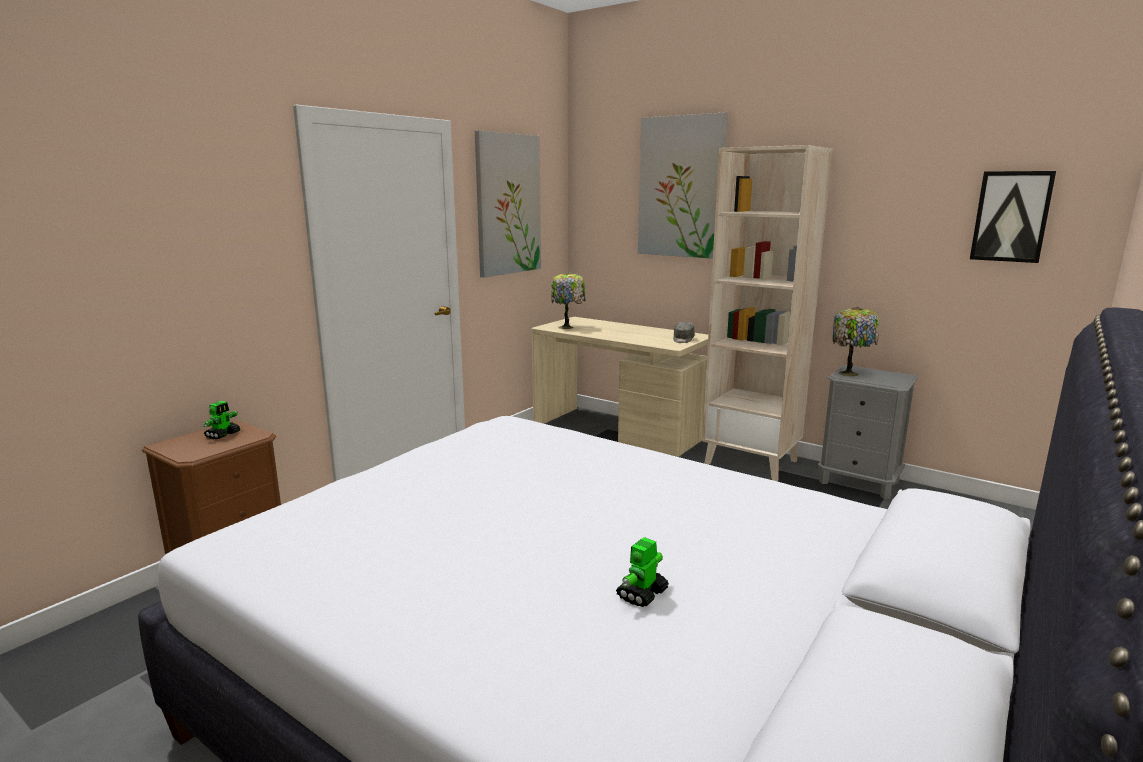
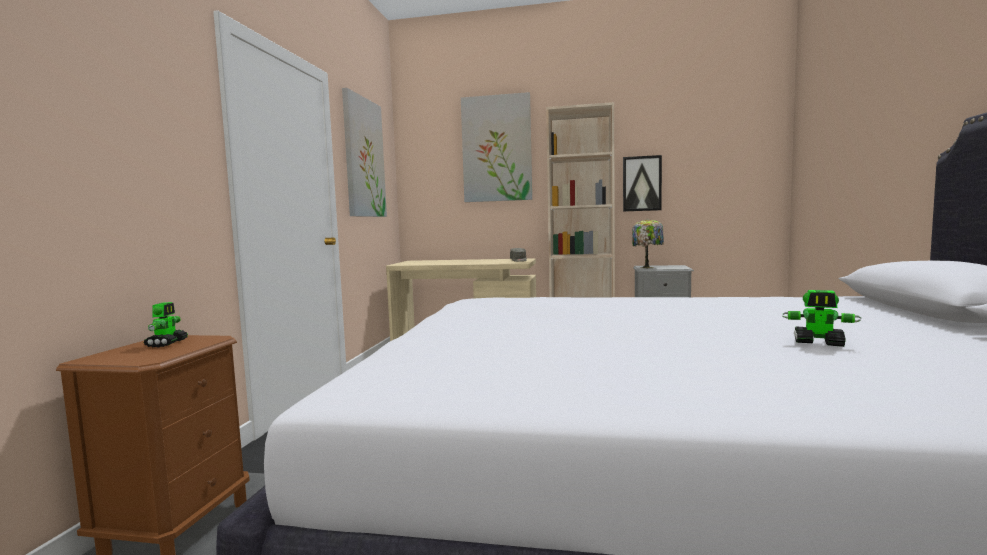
camera: 25 degrees left, 10 degrees down
table lamp [551,272,586,329] -> none
toy robot [616,537,669,607] -> toy robot turned 75 degrees counterclockwise [782,290,861,347]
picture [970,171,1056,263] -> picture moved to [623,155,662,212]

